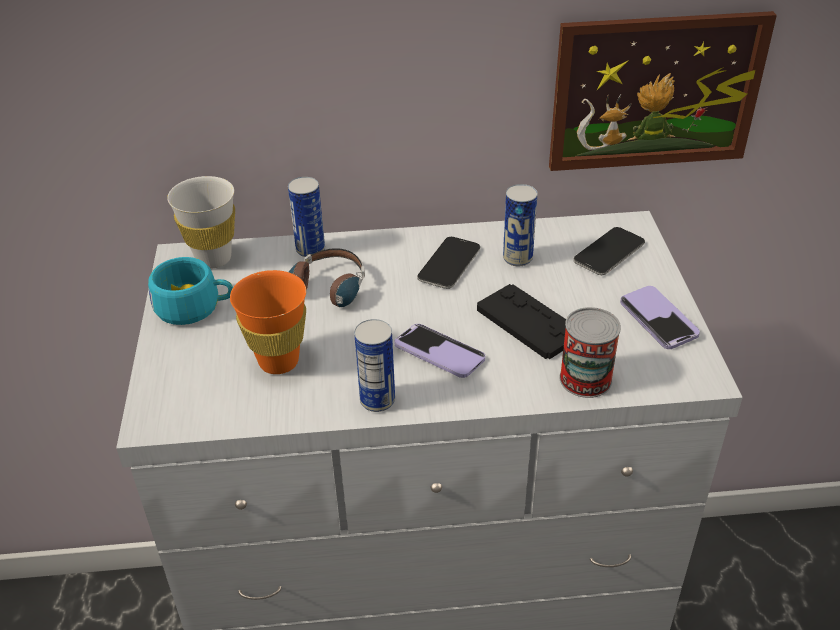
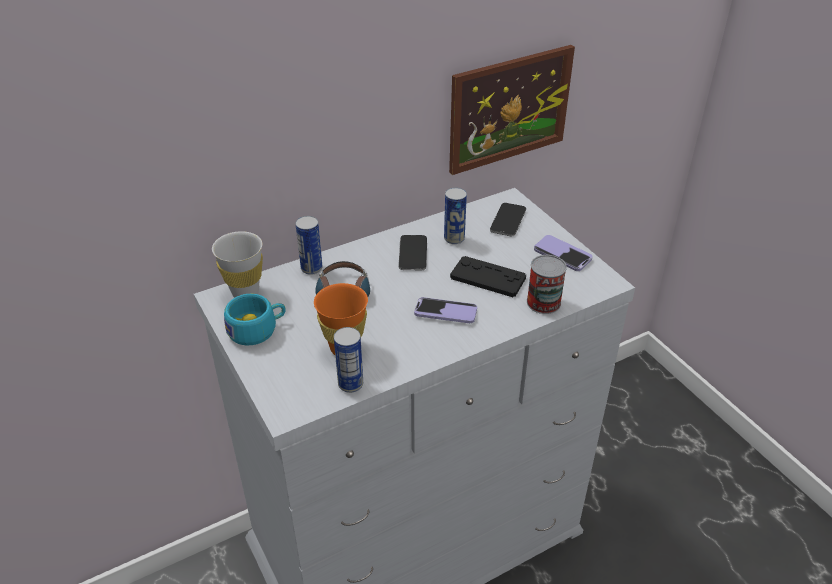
camera: 25 degrees left, 0 degrees up
can [354,319,395,412] -> can moved to [334,327,363,393]

